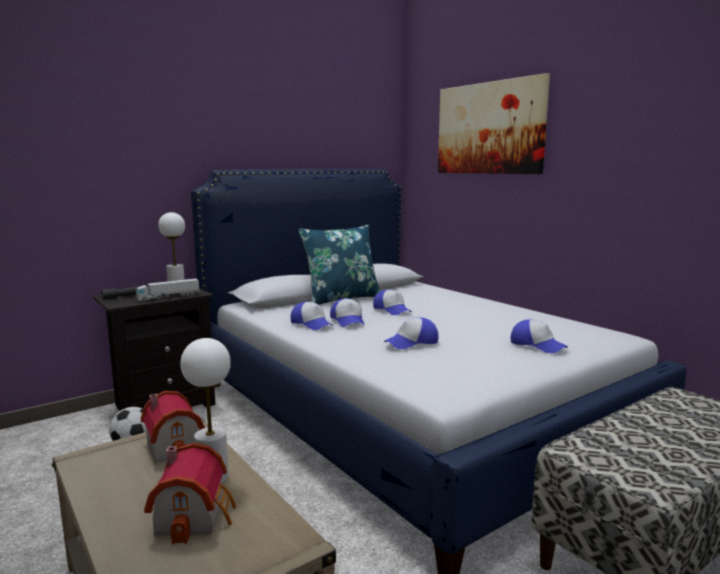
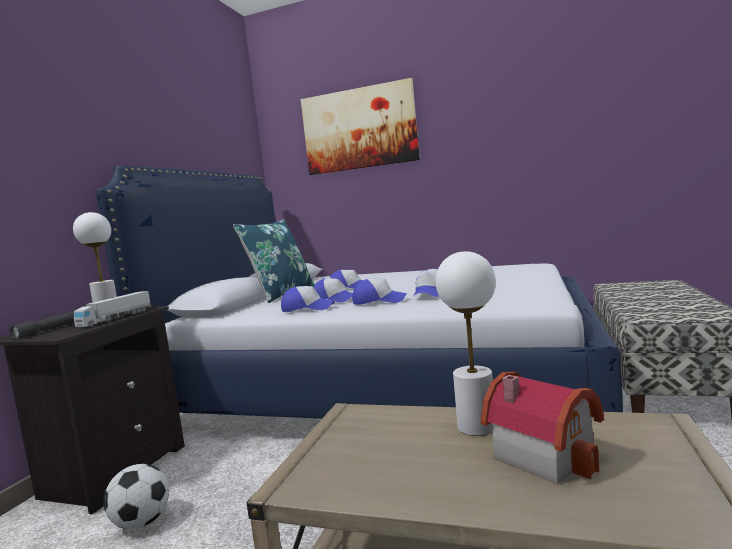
camera: 35 degrees left, 5 degrees down
toy house [141,391,205,463] -> none
cap [511,319,568,353] -> cap moved to [352,279,407,305]

